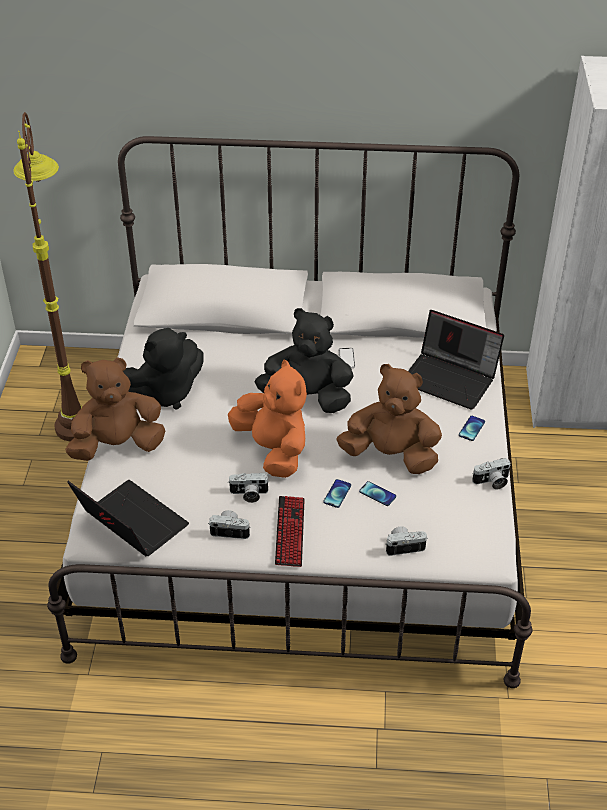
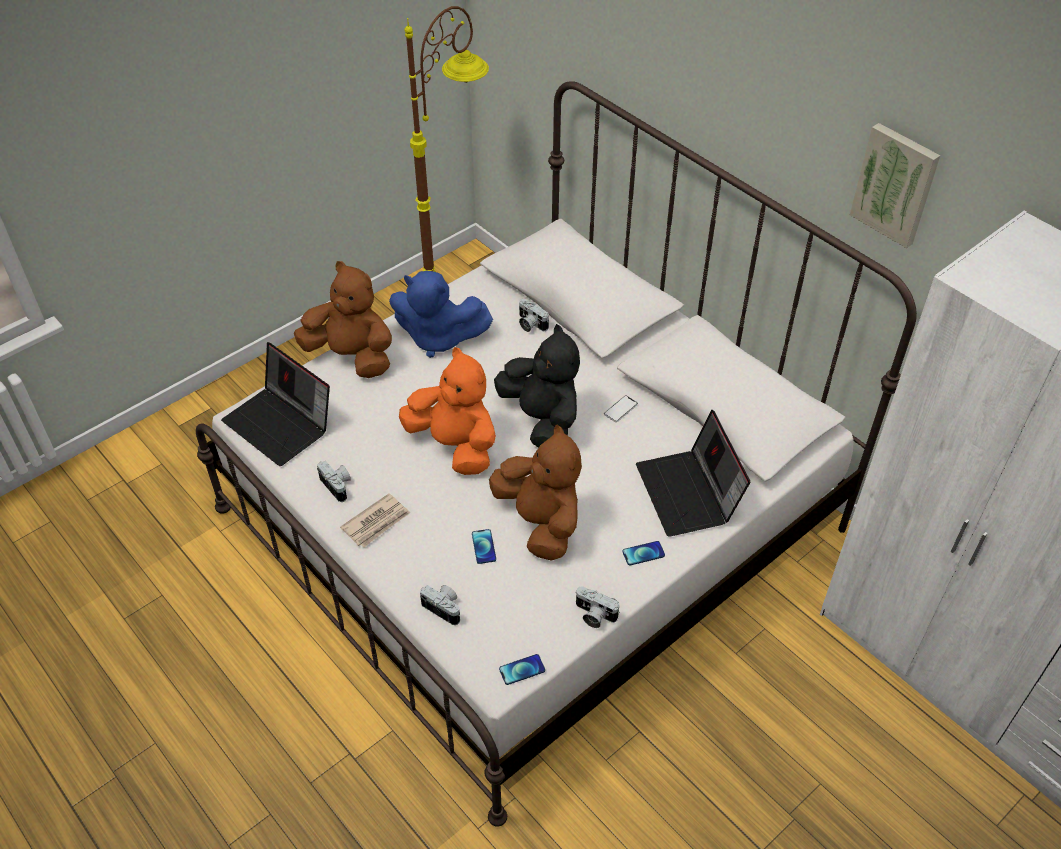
camera: 45 degrees right, 5 degrees up
laptop [67,480,189,556] -> laptop turned 135 degrees clockwise [221,342,330,466]
black plush toy [123,328,204,410] -> blue plush toy [389,271,493,358]
orange plush toy [228,360,307,478] -> orange plush toy turned 60 degrees counterclockwise [399,347,496,475]
camera [228,473,270,503] -> camera moved to [519,299,549,332]
keyboard [275,496,305,567] -> newspaper [340,494,410,547]
phone [323,479,351,508] -> phone moved to [499,654,545,685]
none -> picture [850,123,940,248]

